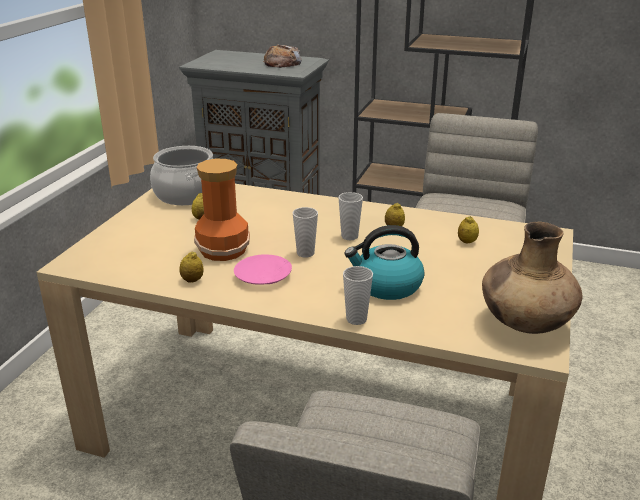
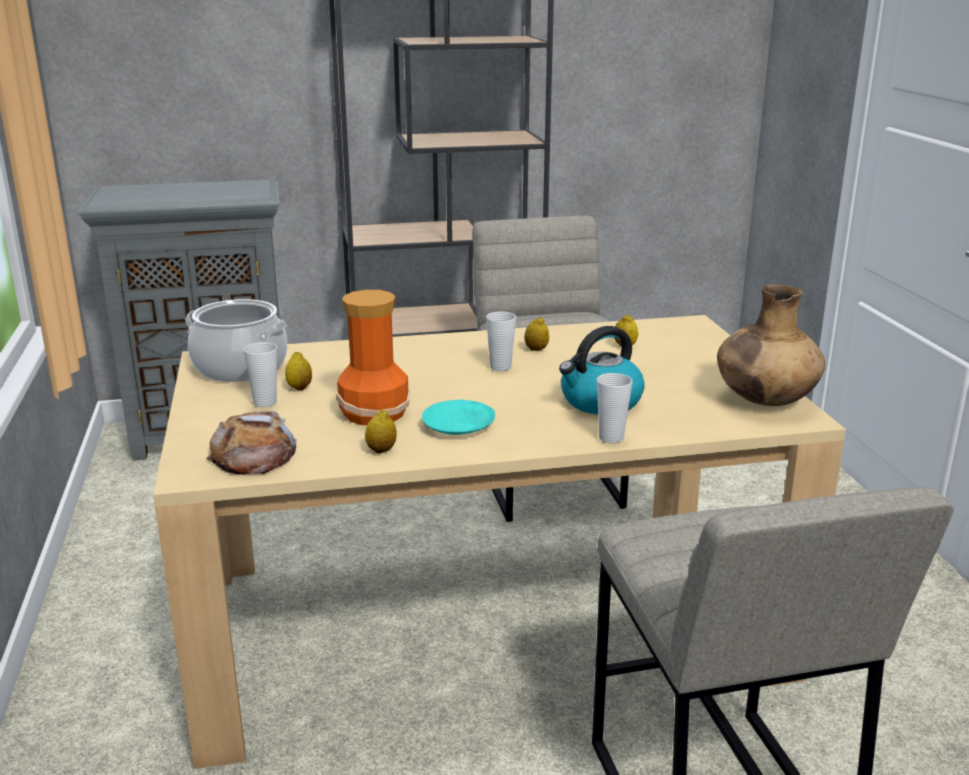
camera: 30 degrees left, 5 degrees down
pink plate [234,255,292,285] -> turquoise plate [422,400,495,435]
bread [263,44,302,68] -> bread moved to [206,411,297,474]
cup [293,207,318,258] -> cup moved to [244,342,277,407]

